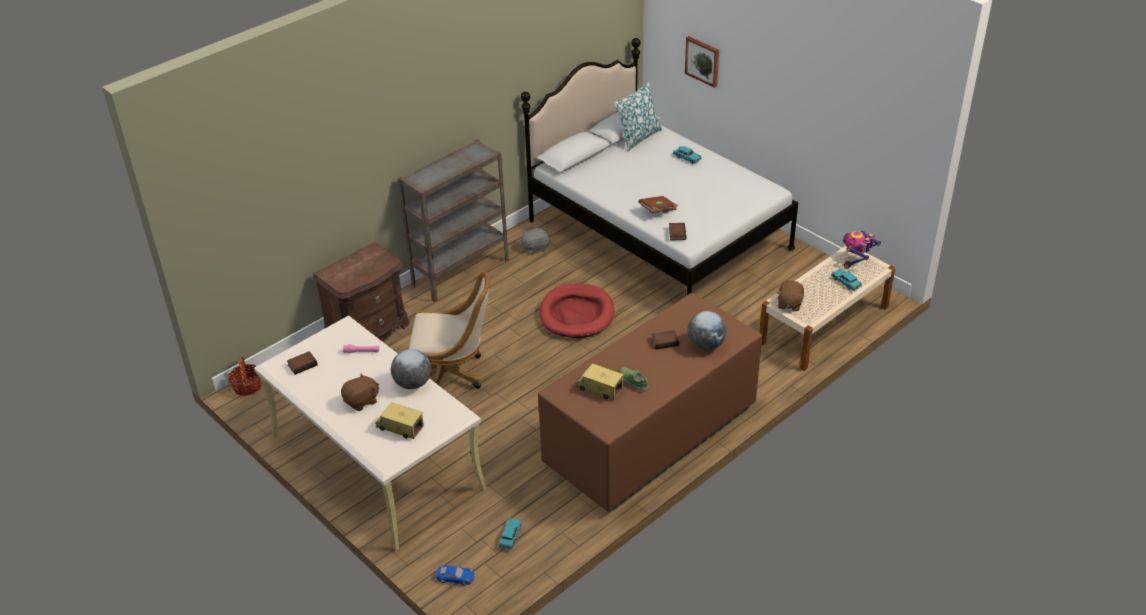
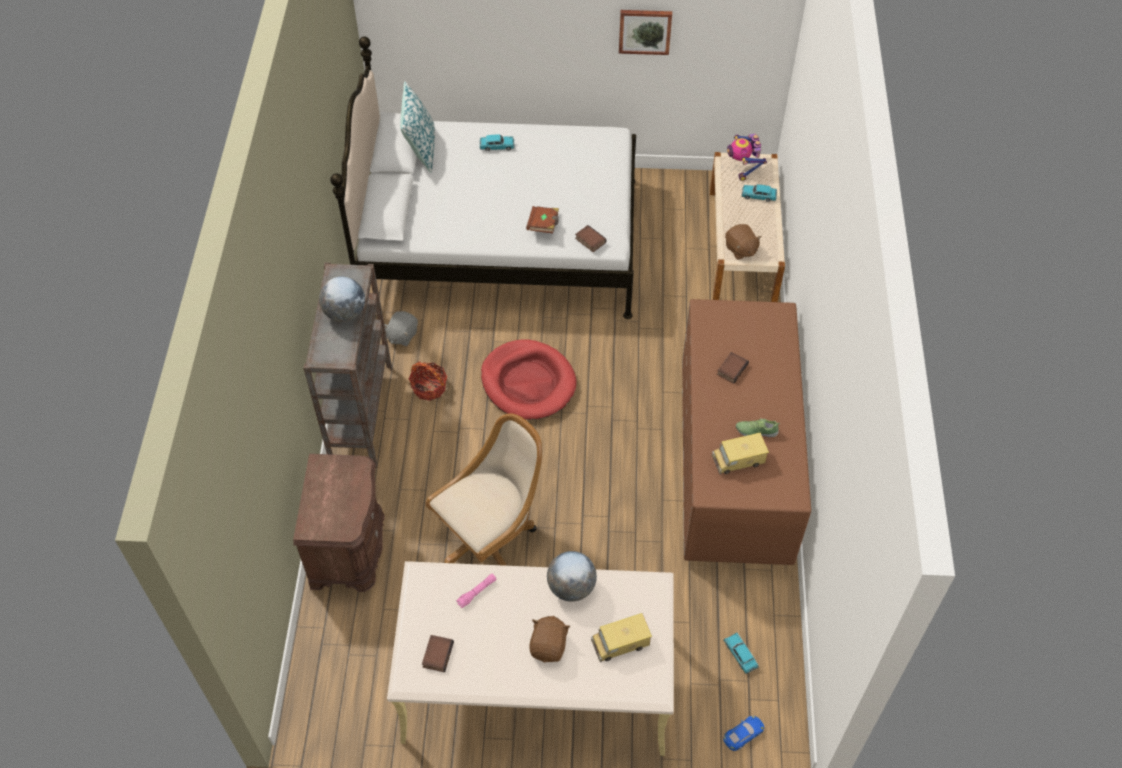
camera: 45 degrees left, 15 degrees up
basket [228,357,262,396] -> basket moved to [409,361,447,401]
picture [685,36,719,88] -> picture moved to [619,10,672,55]
globe [687,311,727,350] -> globe moved to [319,276,365,322]

